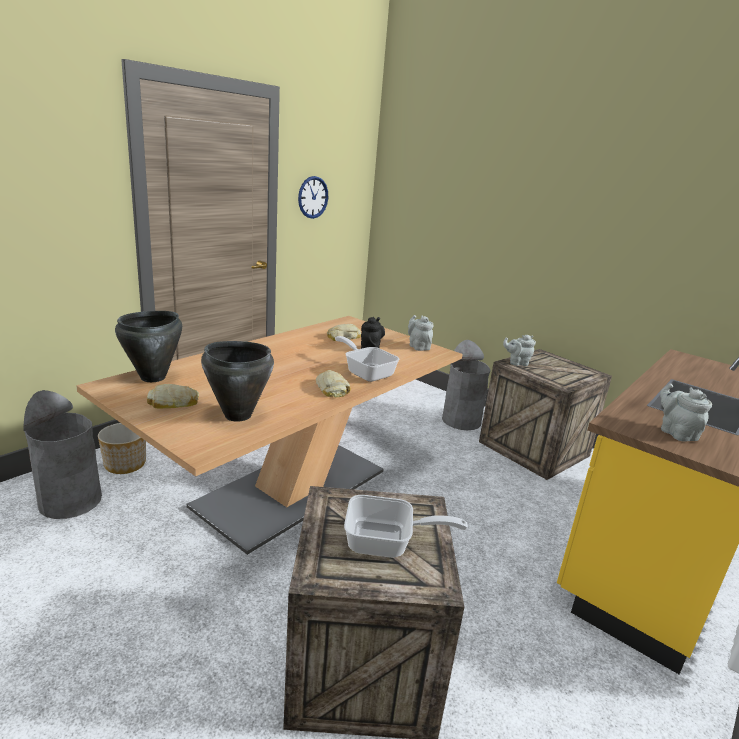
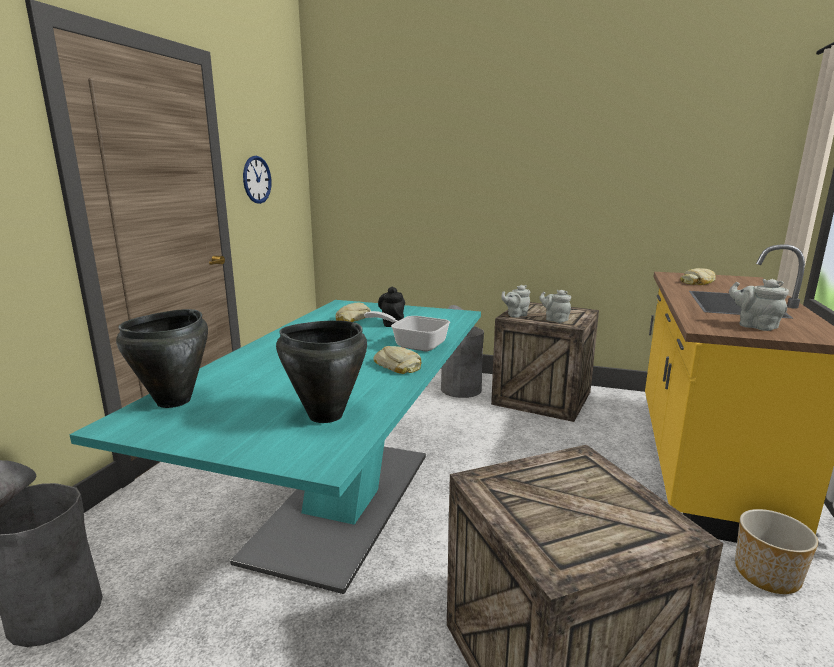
camera: 20 degrees left, 5 degrees down
beige dining table [76,316,462,555] -> turquoise dining table [70,300,481,594]
planter [98,423,146,474] -> planter moved to [735,509,818,594]
bread [147,384,199,408] -> bread moved to [680,268,716,285]
frying pan [344,495,468,558] -> none
grey teapot [408,315,433,351] -> grey teapot moved to [539,290,571,323]

